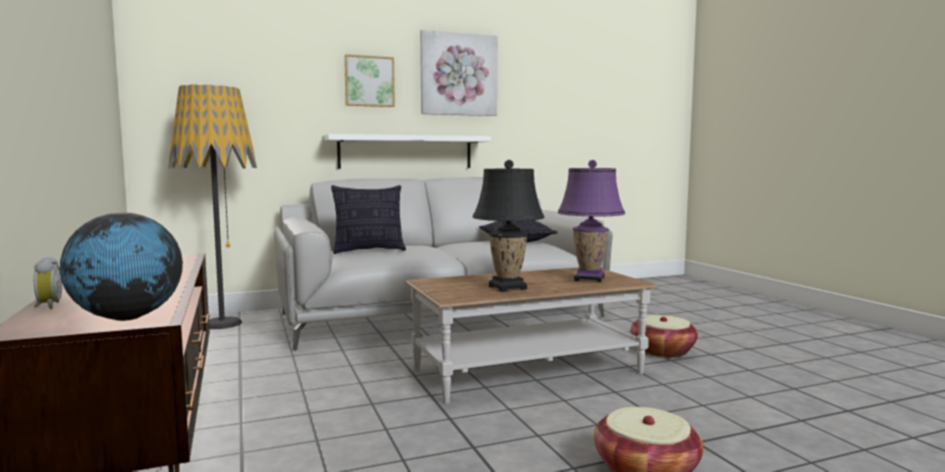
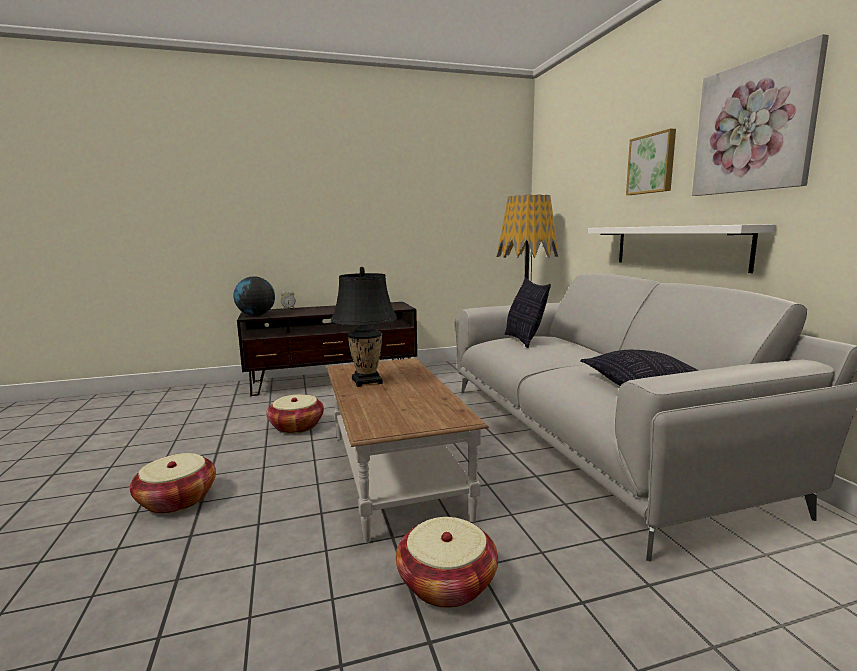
camera: 95 degrees right, 5 degrees up
purple table lamp [557,160,625,282] -> none
none -> basket [266,394,324,434]

